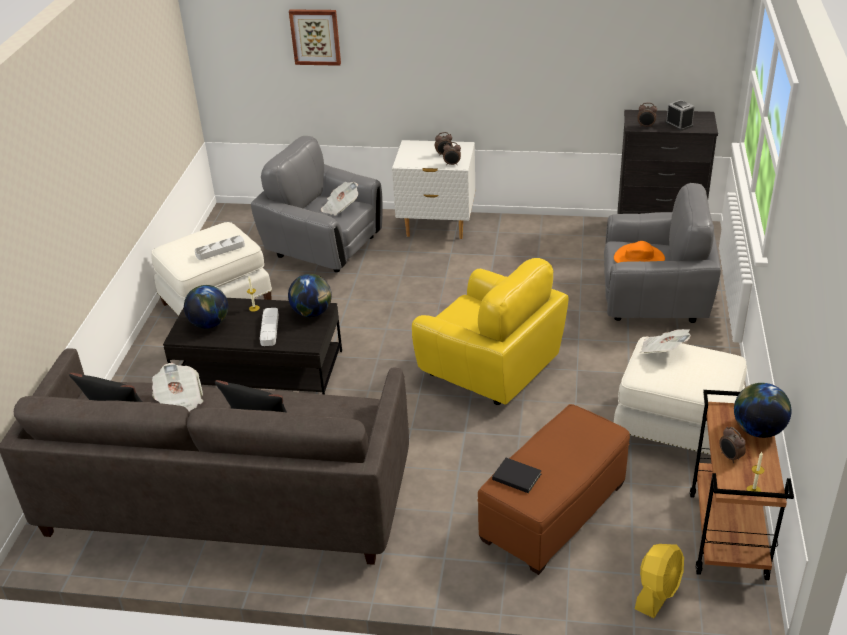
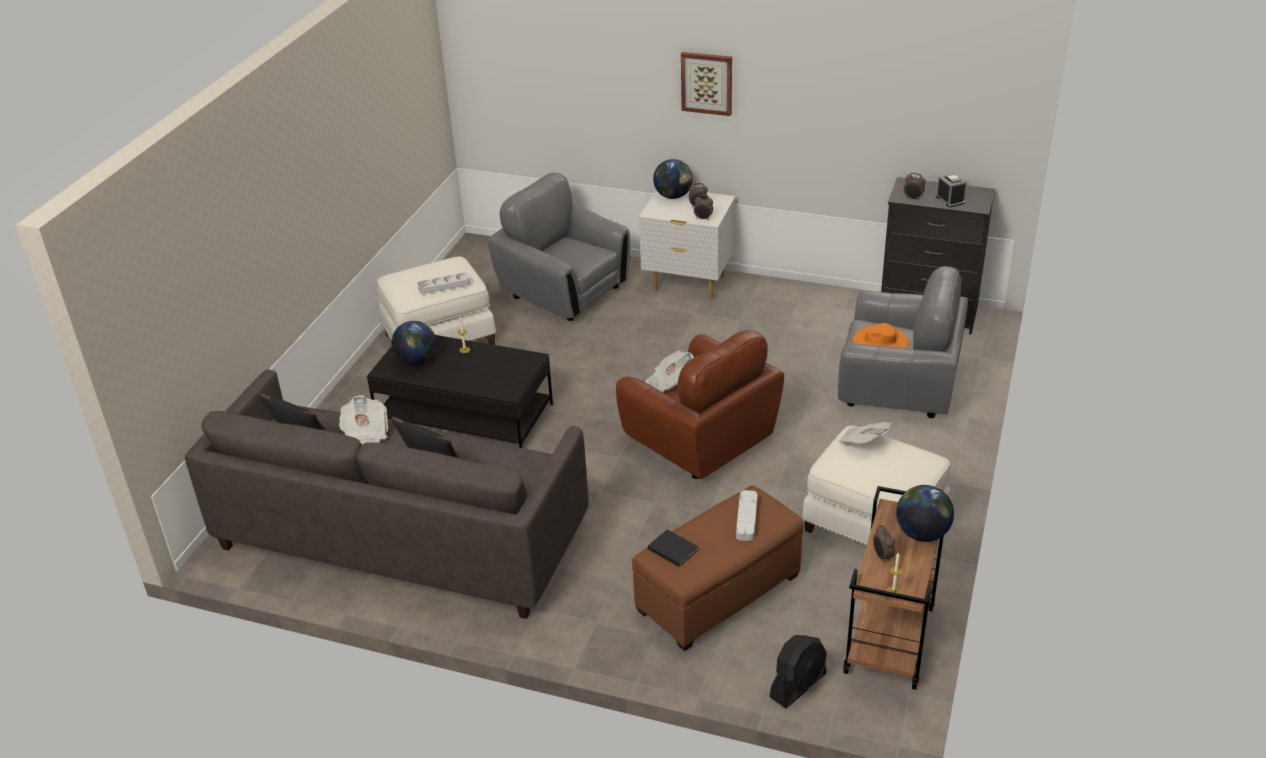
camera: 10 degrees right, 0 degrees up
grey tray [260,308,279,346] -> grey tray moved to [736,490,758,541]
globe [288,274,332,317] -> globe moved to [653,159,693,199]
picture [289,9,341,66] -> picture moved to [681,52,732,116]
newspaper [321,182,358,216] -> newspaper moved to [645,350,694,392]
yellow armchair [412,258,568,405] -> brown armchair [616,330,784,479]
yellow fan [635,544,684,618] -> black fan [769,635,827,708]

